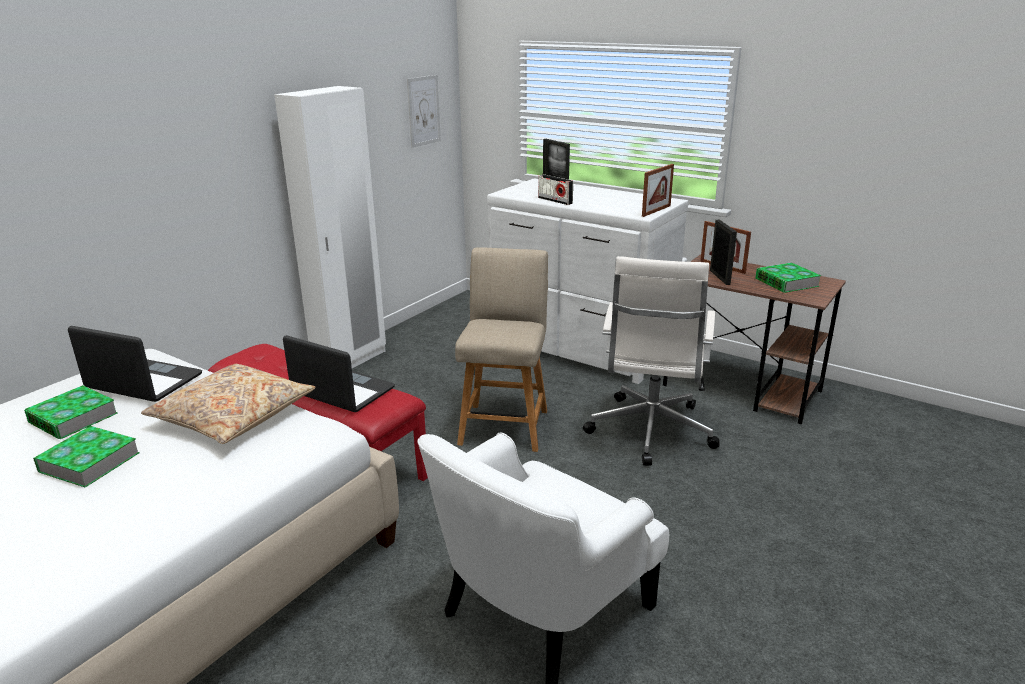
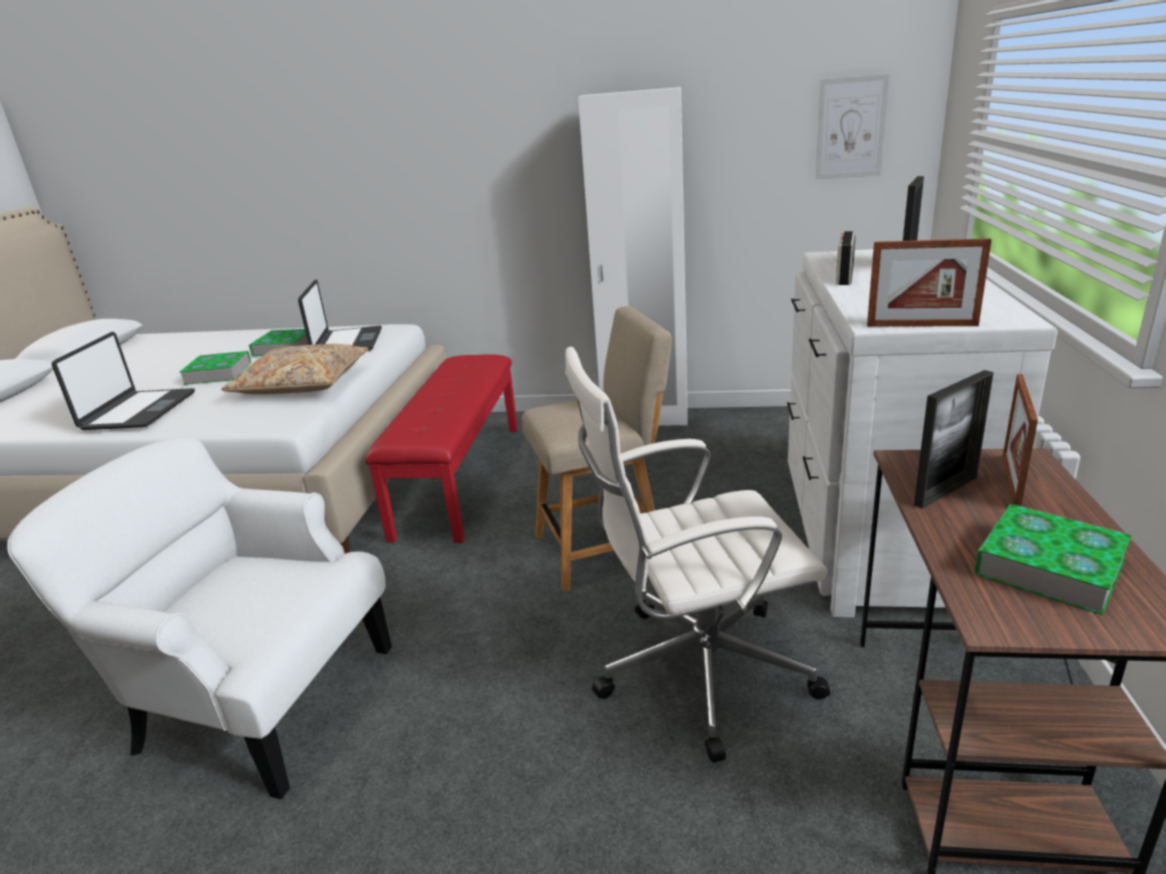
camera: 65 degrees right, 0 degrees up
laptop [283,335,395,412] -> laptop moved to [52,332,195,430]

